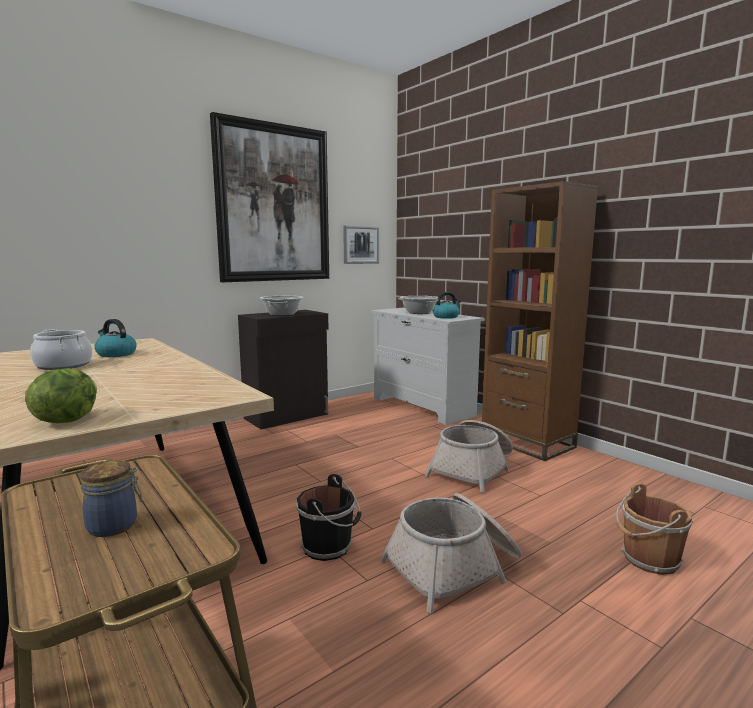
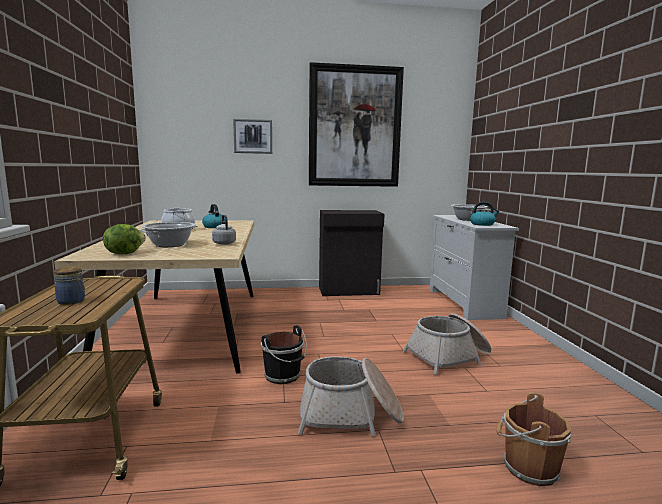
camera: 30 degrees right, 0 degrees up
cooking pot [260,296,304,316] -> cooking pot moved to [139,222,198,247]
picture [343,226,379,264] -> picture moved to [233,119,272,154]
brown bookcase [482,181,598,461] -> none
none -> grey kettle [212,215,236,245]

